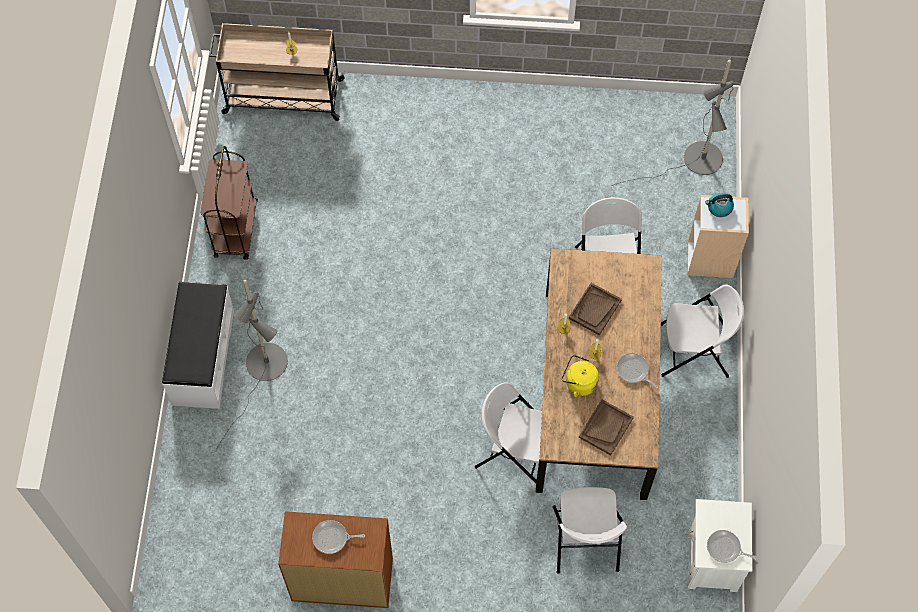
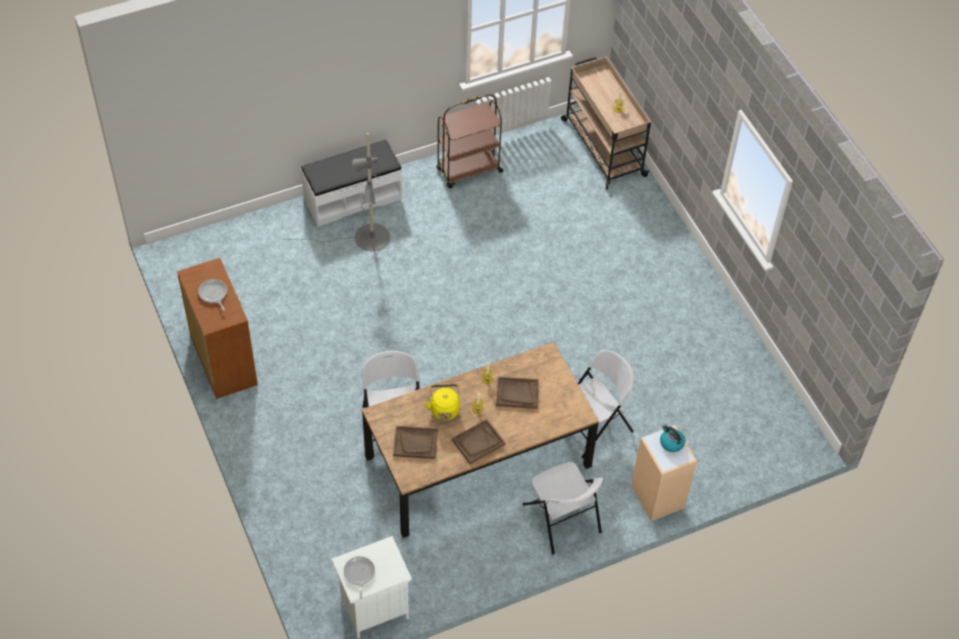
camera: 60 degrees right, 10 degrees down
white chair [553,487,627,574] -> none
grey floor lamp [612,60,734,186] -> none
frying pan [616,353,658,388] -> brown tray [452,419,505,464]

